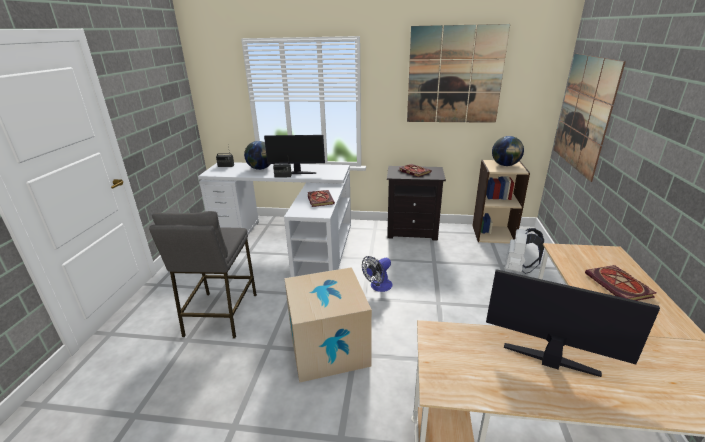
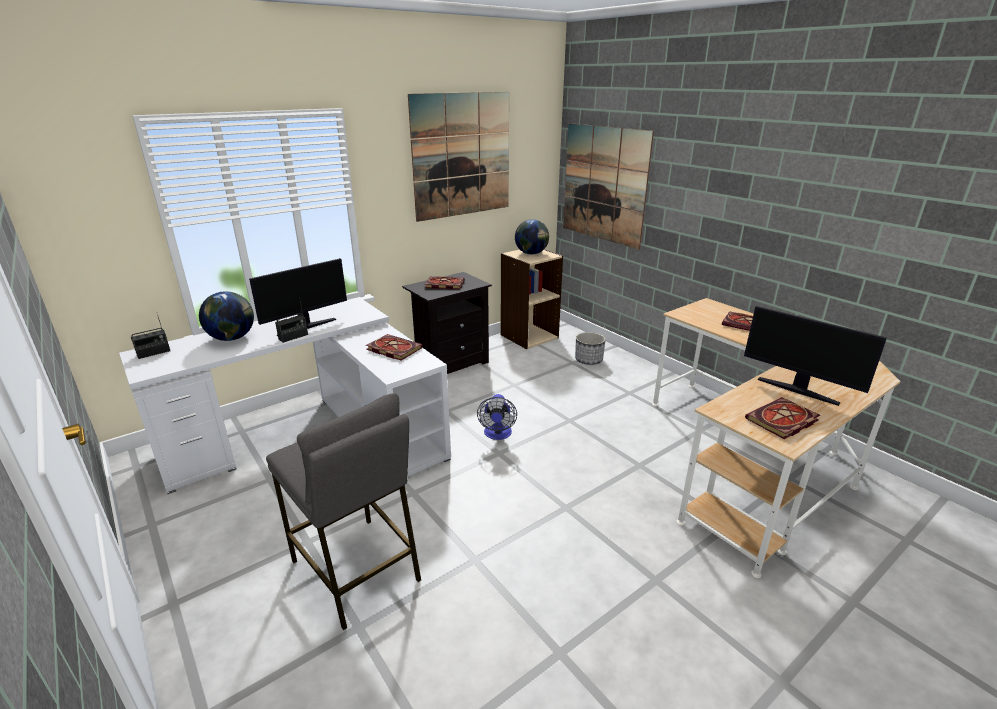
camera: 45 degrees left, 0 degrees up
cardboard box [284,267,372,383] -> none
monitor [486,269,660,377] -> monitor turned 120 degrees counterclockwise [744,306,887,406]
white backpack [505,228,544,274] -> planter [575,332,606,365]
none -> book [745,397,820,439]

